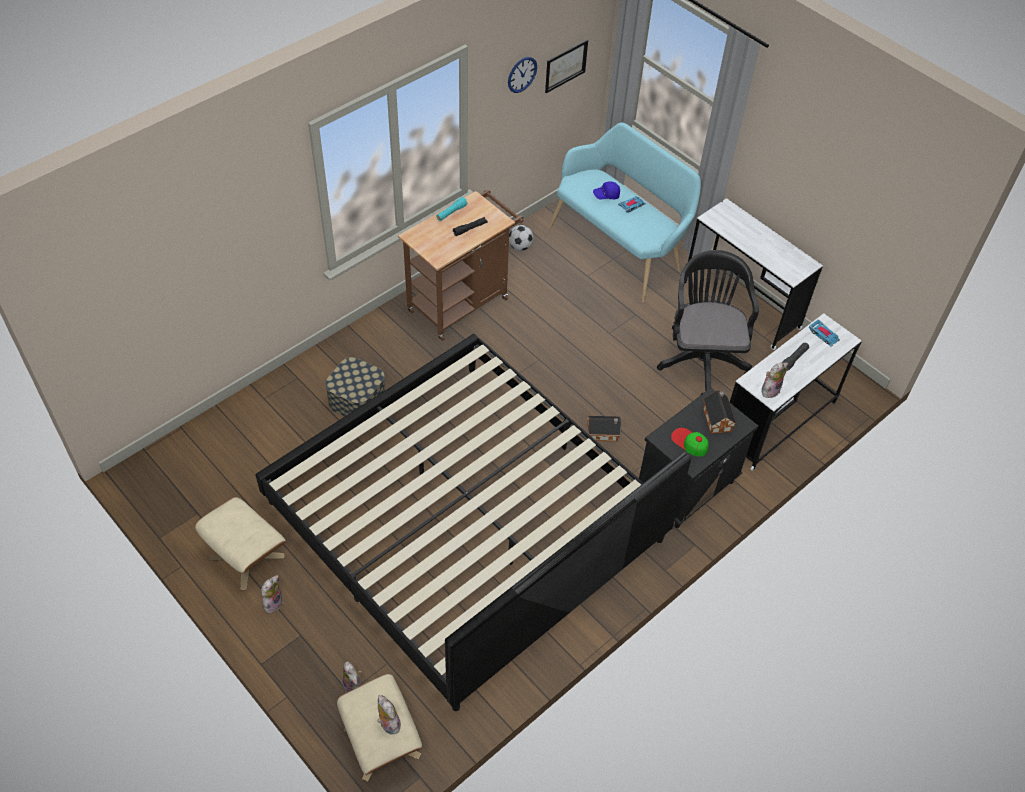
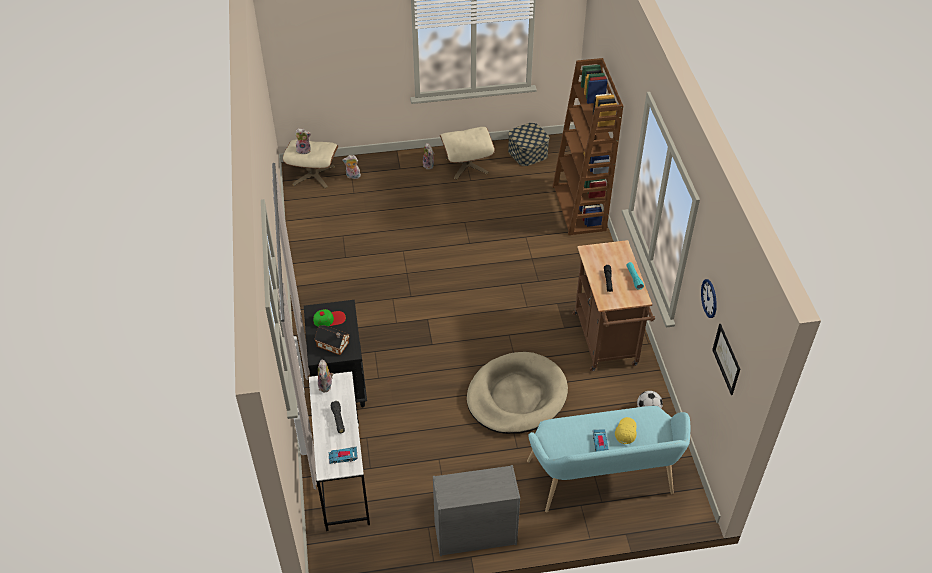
camera: 125 degrees right, 5 degrees down
bed [255,334,691,711] -> none
storage box [325,357,385,417] -> storage box moved to [508,123,549,166]
toy house [587,416,621,441] -> none
blue cap [593,181,620,200] -> yellow cap [615,417,637,444]
black office chair [657,250,759,396] -> none
white desk [685,198,823,350] -> grey dresser [433,465,520,556]
none -> beige dog bed [467,352,568,434]
none -> brown bookcase [552,58,623,235]

